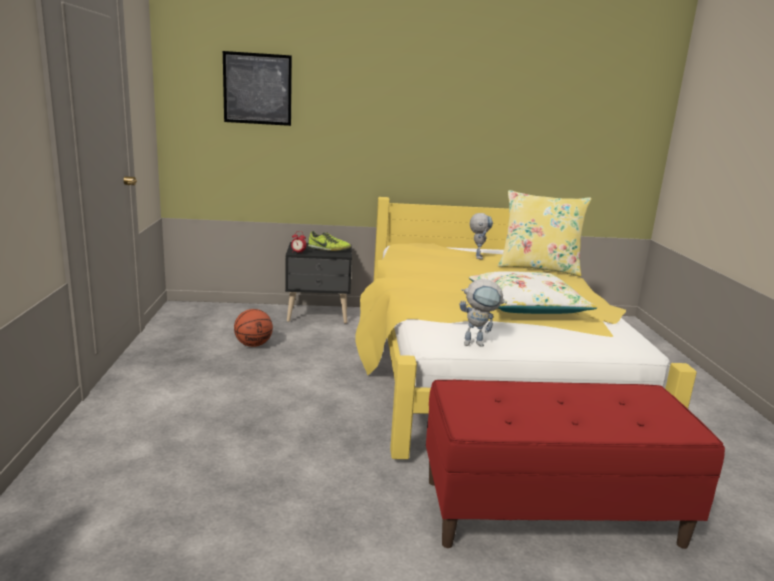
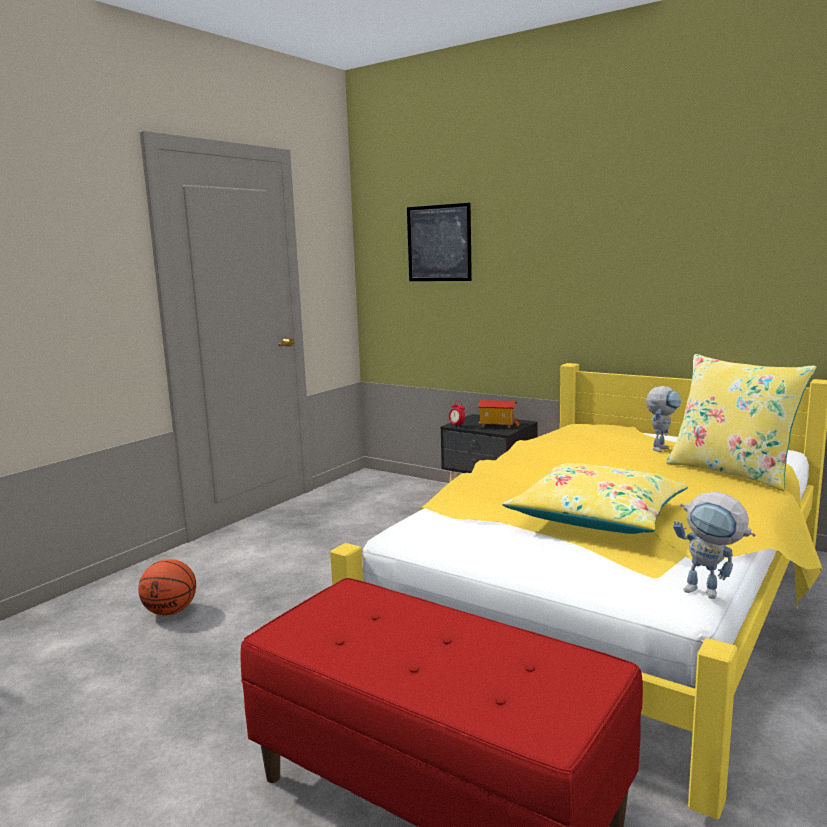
camera: 40 degrees right, 5 degrees down
basketball [234,309,273,347] -> basketball moved to [138,559,196,616]
shoe [308,231,351,251] -> toy house [478,400,520,428]
toy robot [460,279,507,347] -> toy robot moved to [673,492,756,599]
white pillow [469,271,597,314] -> yellow pillow [502,463,688,534]

